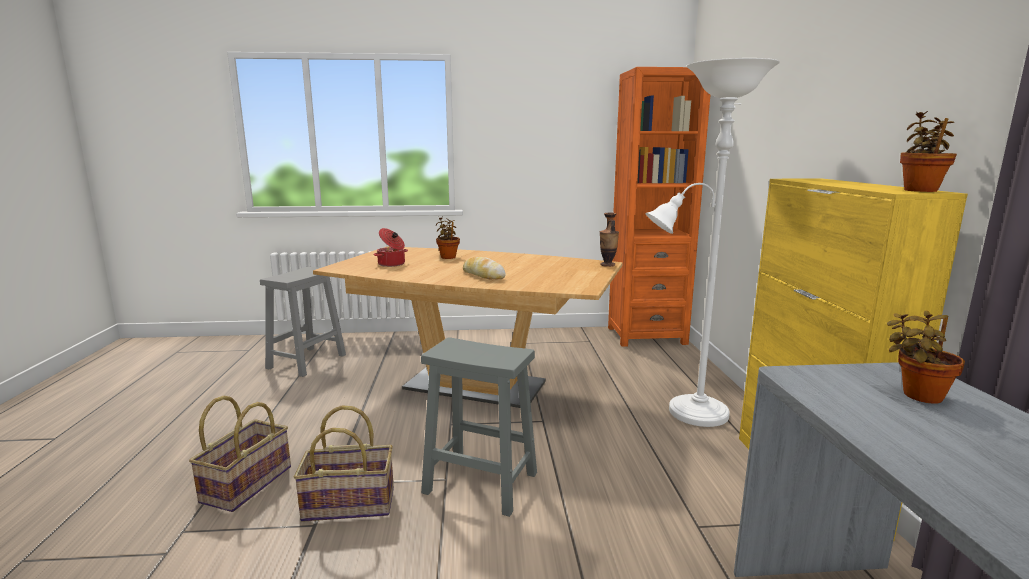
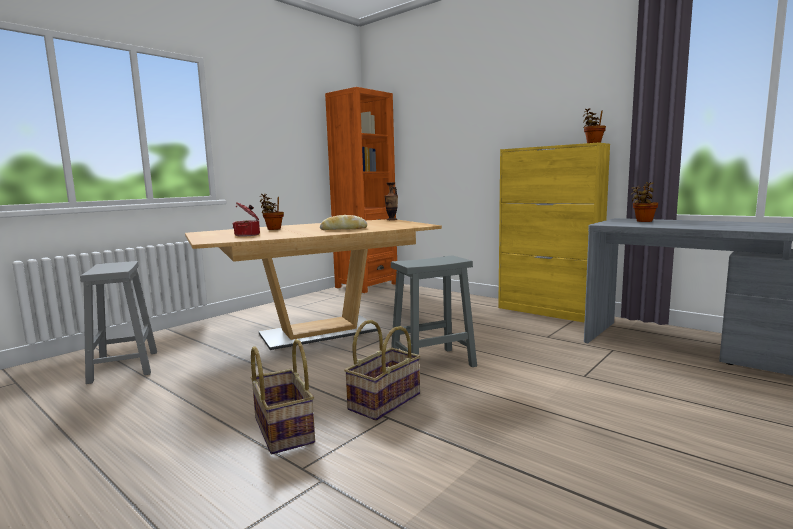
camera: 45 degrees left, 5 degrees down
white floor lamp [646,58,780,427] -> none

